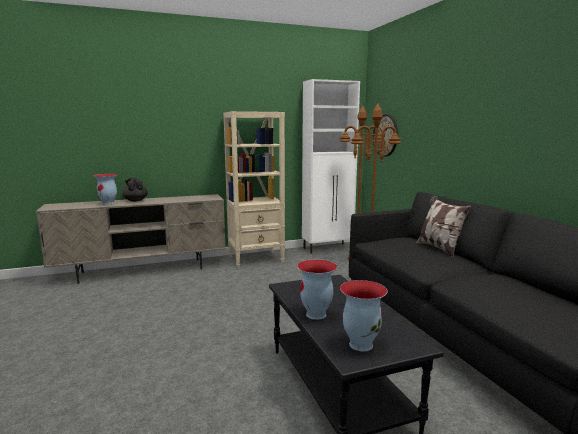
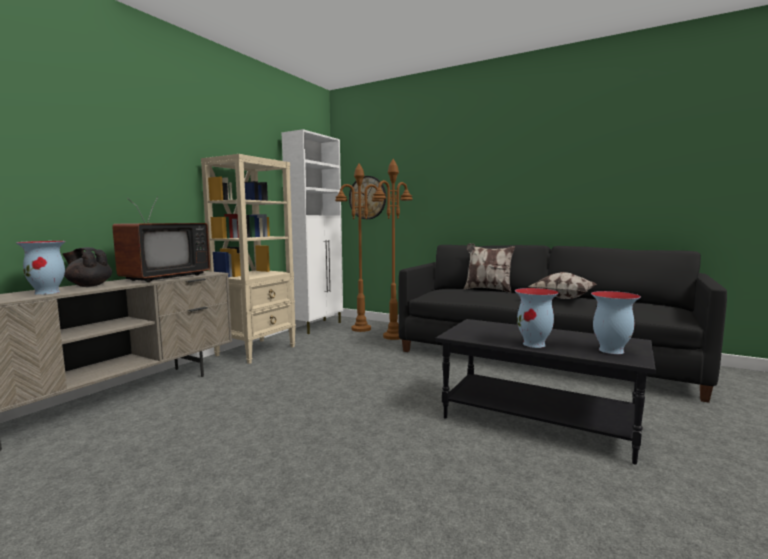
camera: 40 degrees left, 5 degrees down
none -> television [112,197,210,282]
none -> pillow [528,272,597,299]

